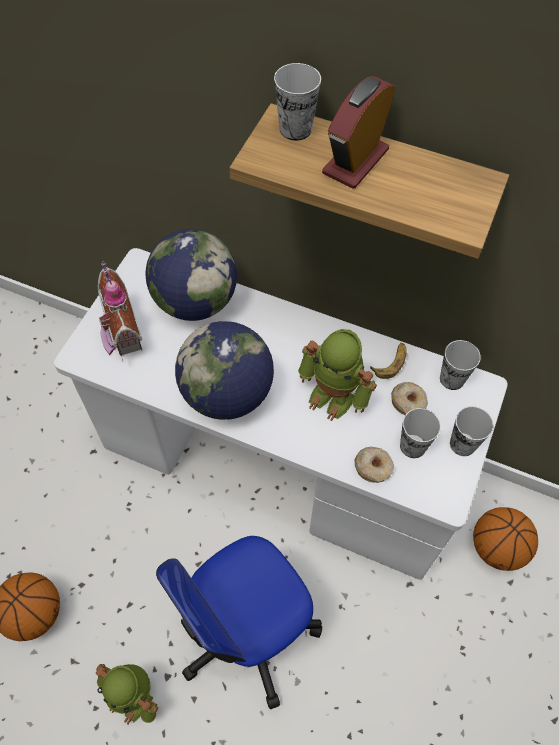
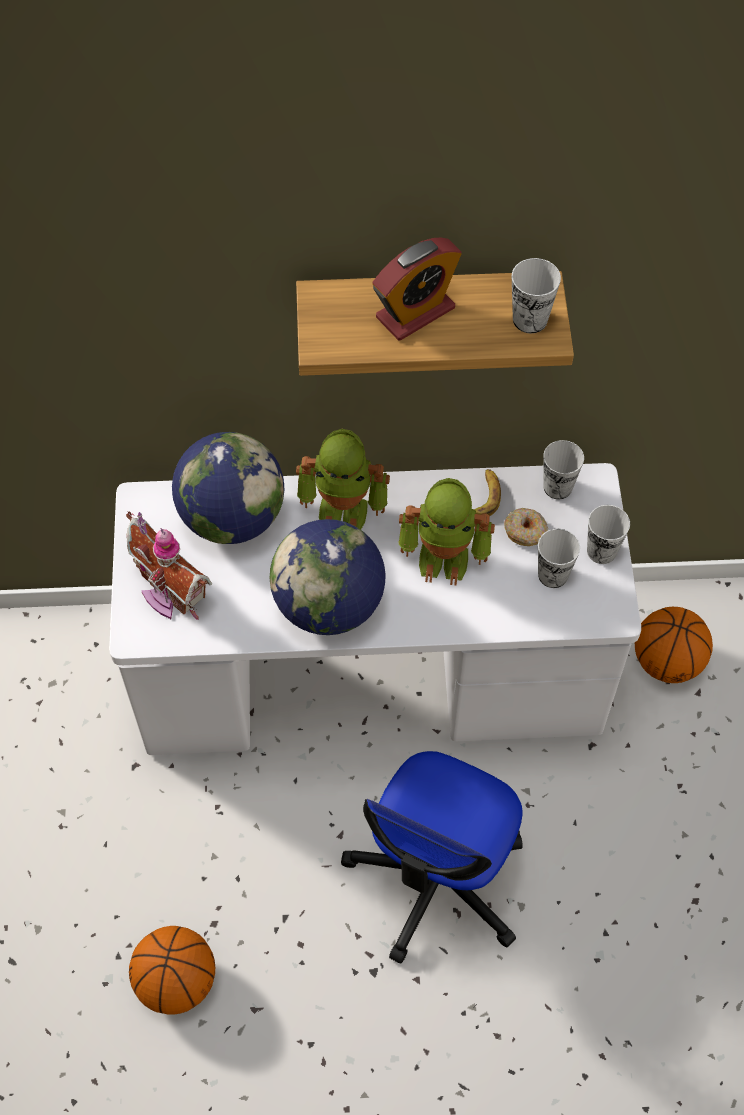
camera: 25 degrees left, 0 degrees up
toy robot [96,664,158,725] -> toy robot moved to [296,429,390,530]
cup [274,63,321,141] -> cup moved to [512,258,561,333]
alarm clock [322,76,396,189] -> alarm clock turned 135 degrees counterclockwise [373,238,462,341]
donut [355,447,394,483] -> none

